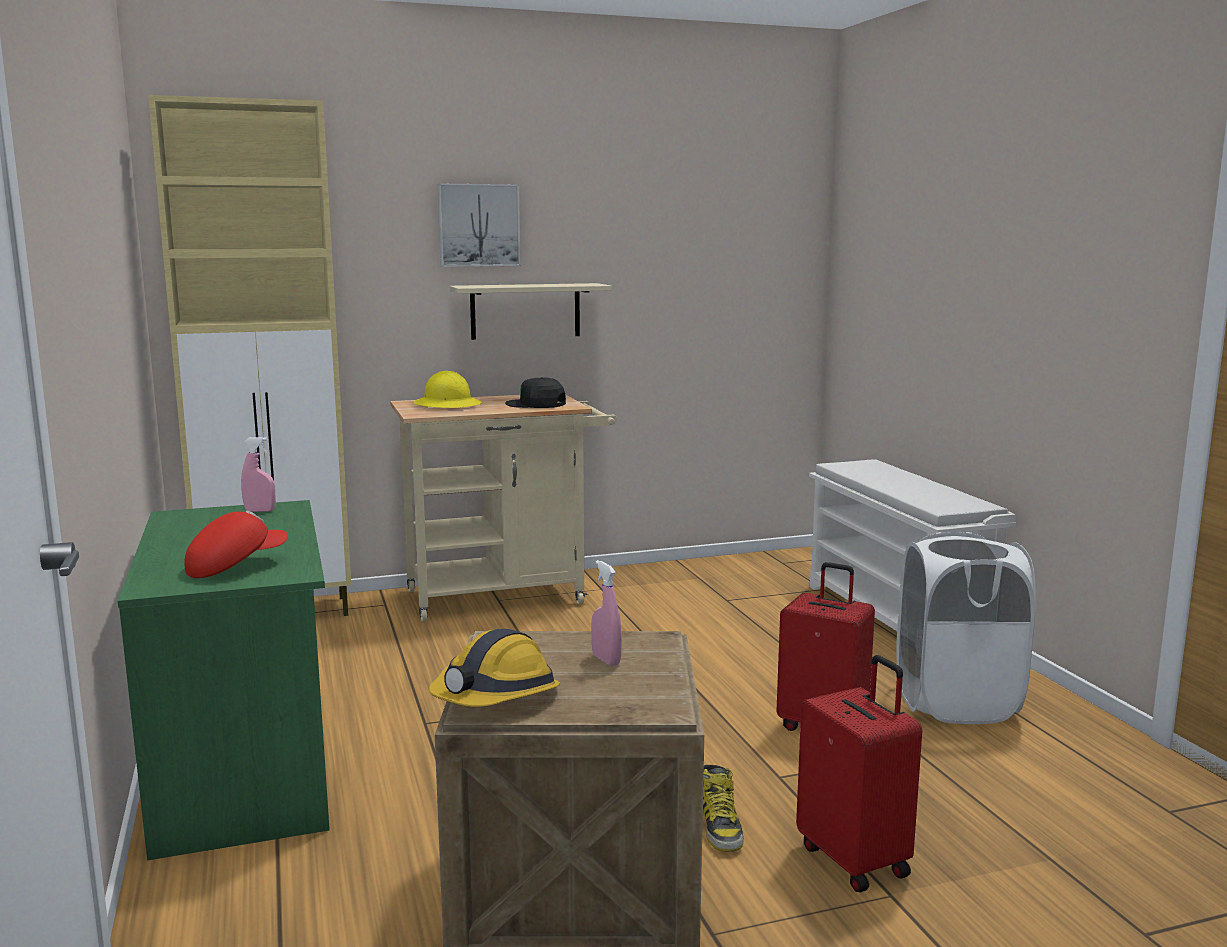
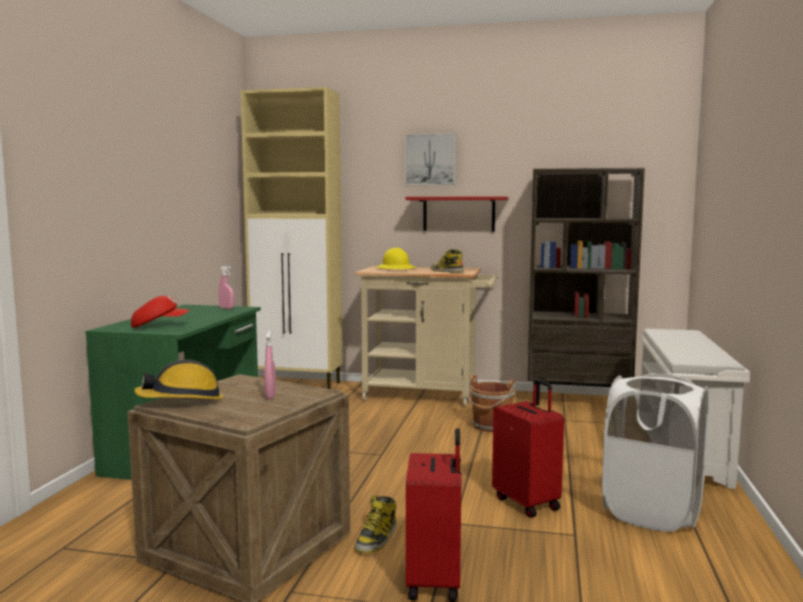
camera: 30 degrees right, 5 degrees down
beige shelf [450,283,611,340] -> red shelf [405,196,508,232]
black cap [505,377,566,408] -> boot [431,249,464,273]
none -> brown bucket [467,375,515,432]
none -> brown bookcase [528,168,645,405]

